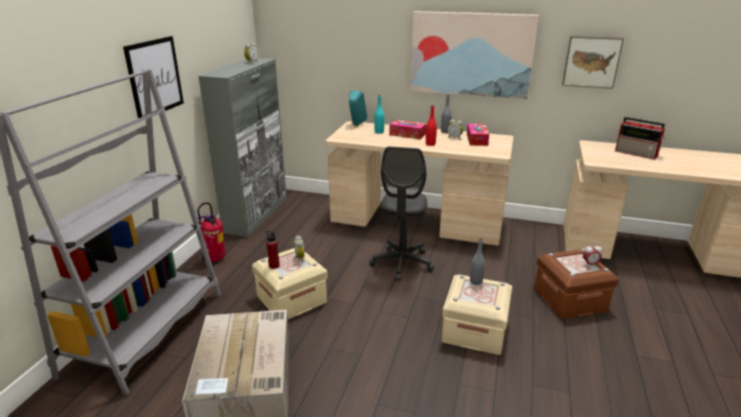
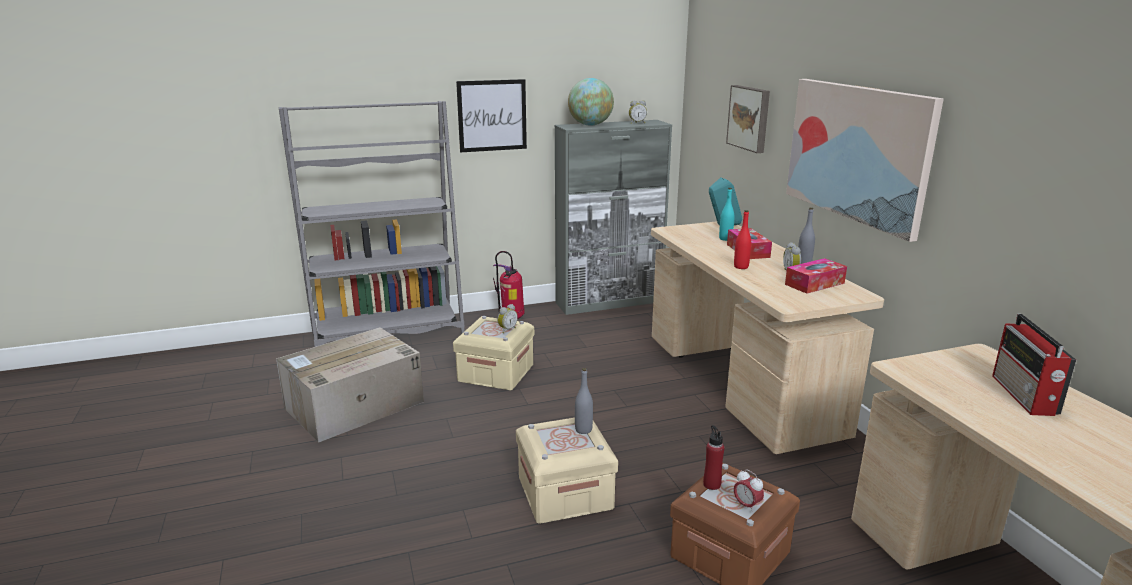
camera: 55 degrees right, 5 degrees down
red bottle [265,231,280,269] -> red bottle moved to [703,425,724,490]
grey office chair [369,146,434,282] -> none
picture [562,36,624,89] -> picture moved to [726,85,770,153]
none -> globe [568,78,614,126]

